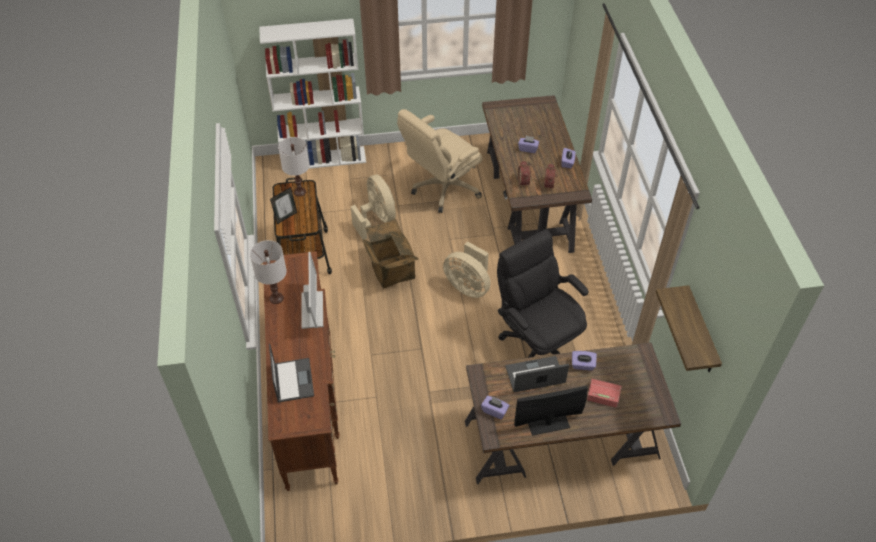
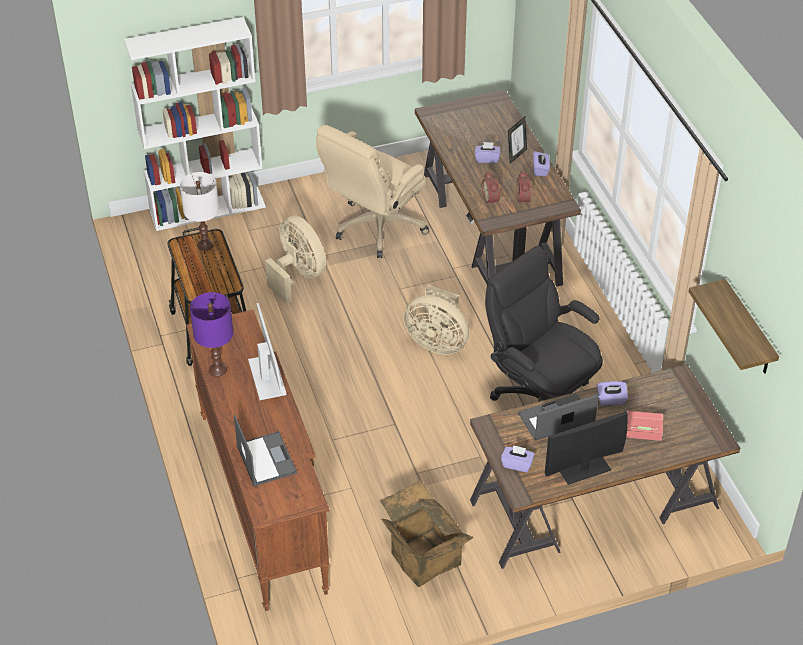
camera: 10 degrees left, 5 degrees down
white table lamp [250,240,287,304] -> purple table lamp [190,292,233,377]
picture frame [270,187,297,224] -> picture frame moved to [508,117,527,164]
cardboard box [362,219,419,289] -> cardboard box moved to [380,480,474,587]

